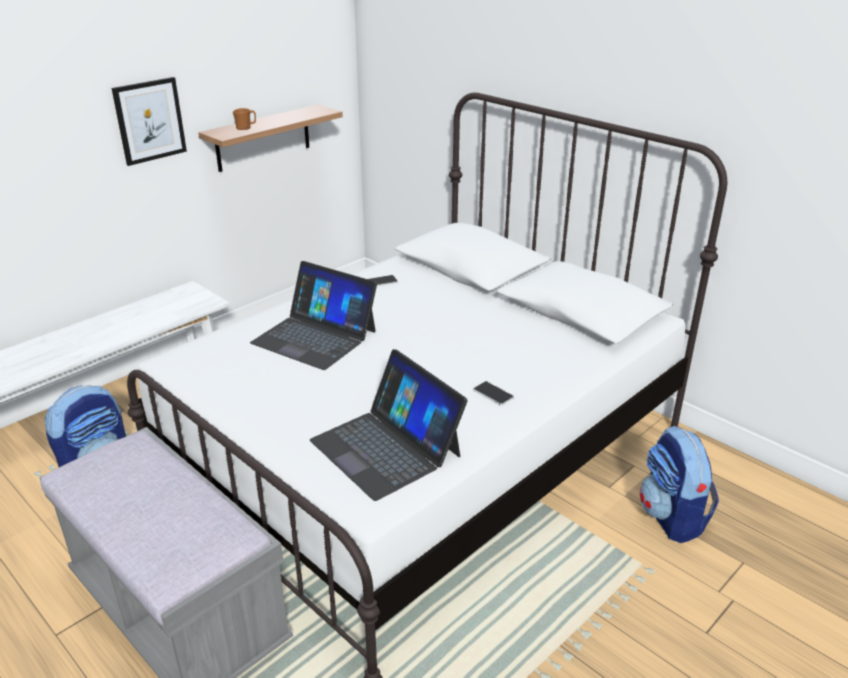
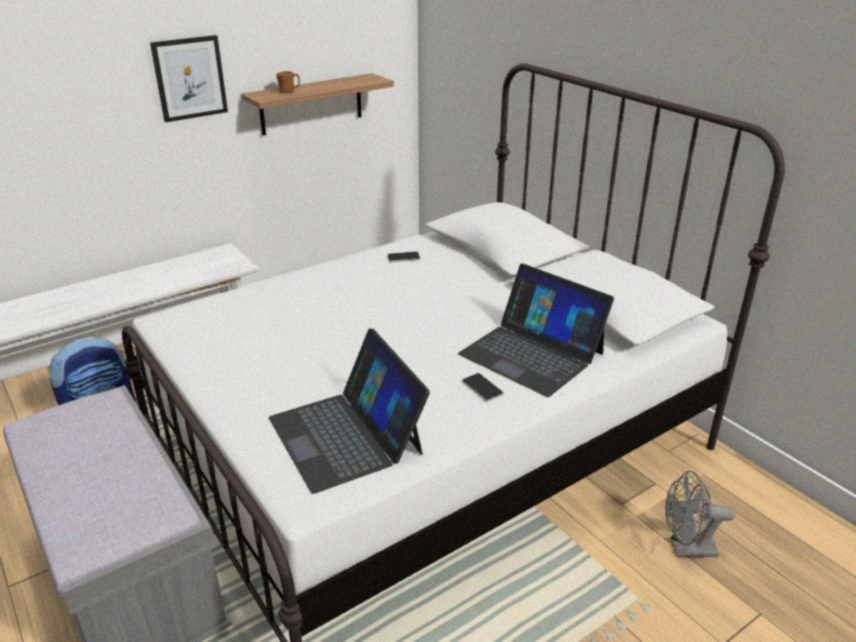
camera: 10 degrees right, 0 degrees up
laptop [250,261,377,370] -> laptop moved to [458,264,614,397]
backpack [640,426,719,543] -> grey fan [665,471,735,557]

